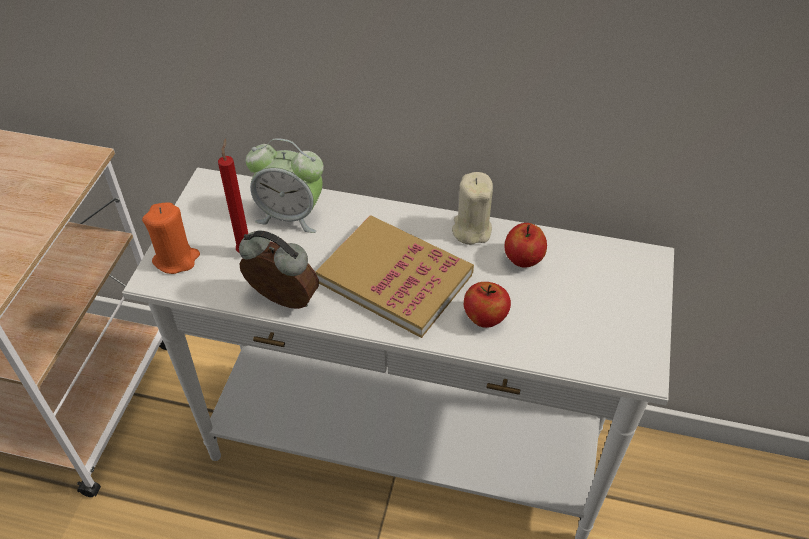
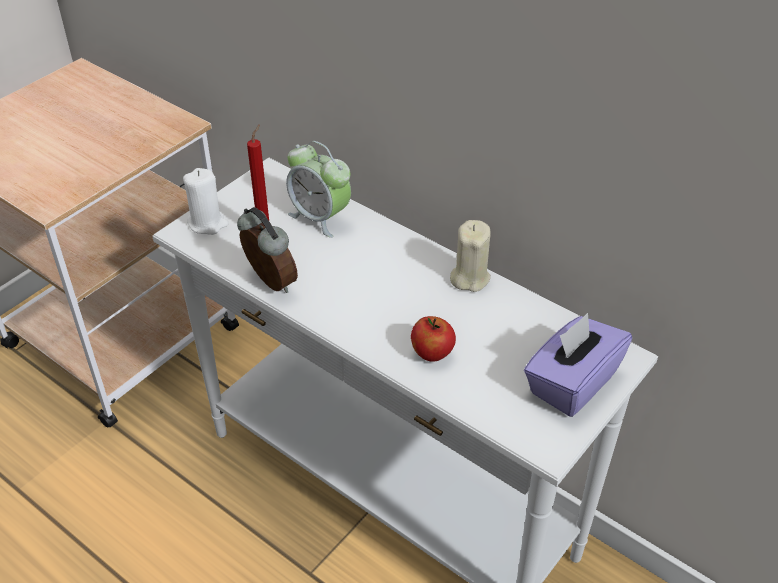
camera: 25 degrees right, 5 degrees down
orange candle [142,202,200,274] -> white candle [183,168,229,235]
book [315,215,474,338] -> none
apple [504,223,547,268] -> none
none -> purple tissue box [524,313,632,417]

